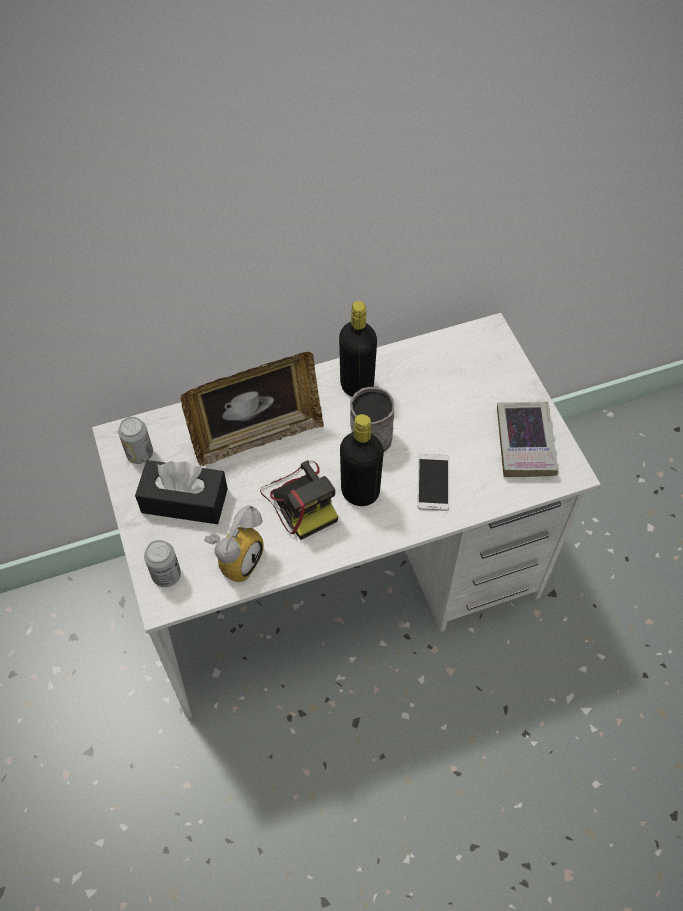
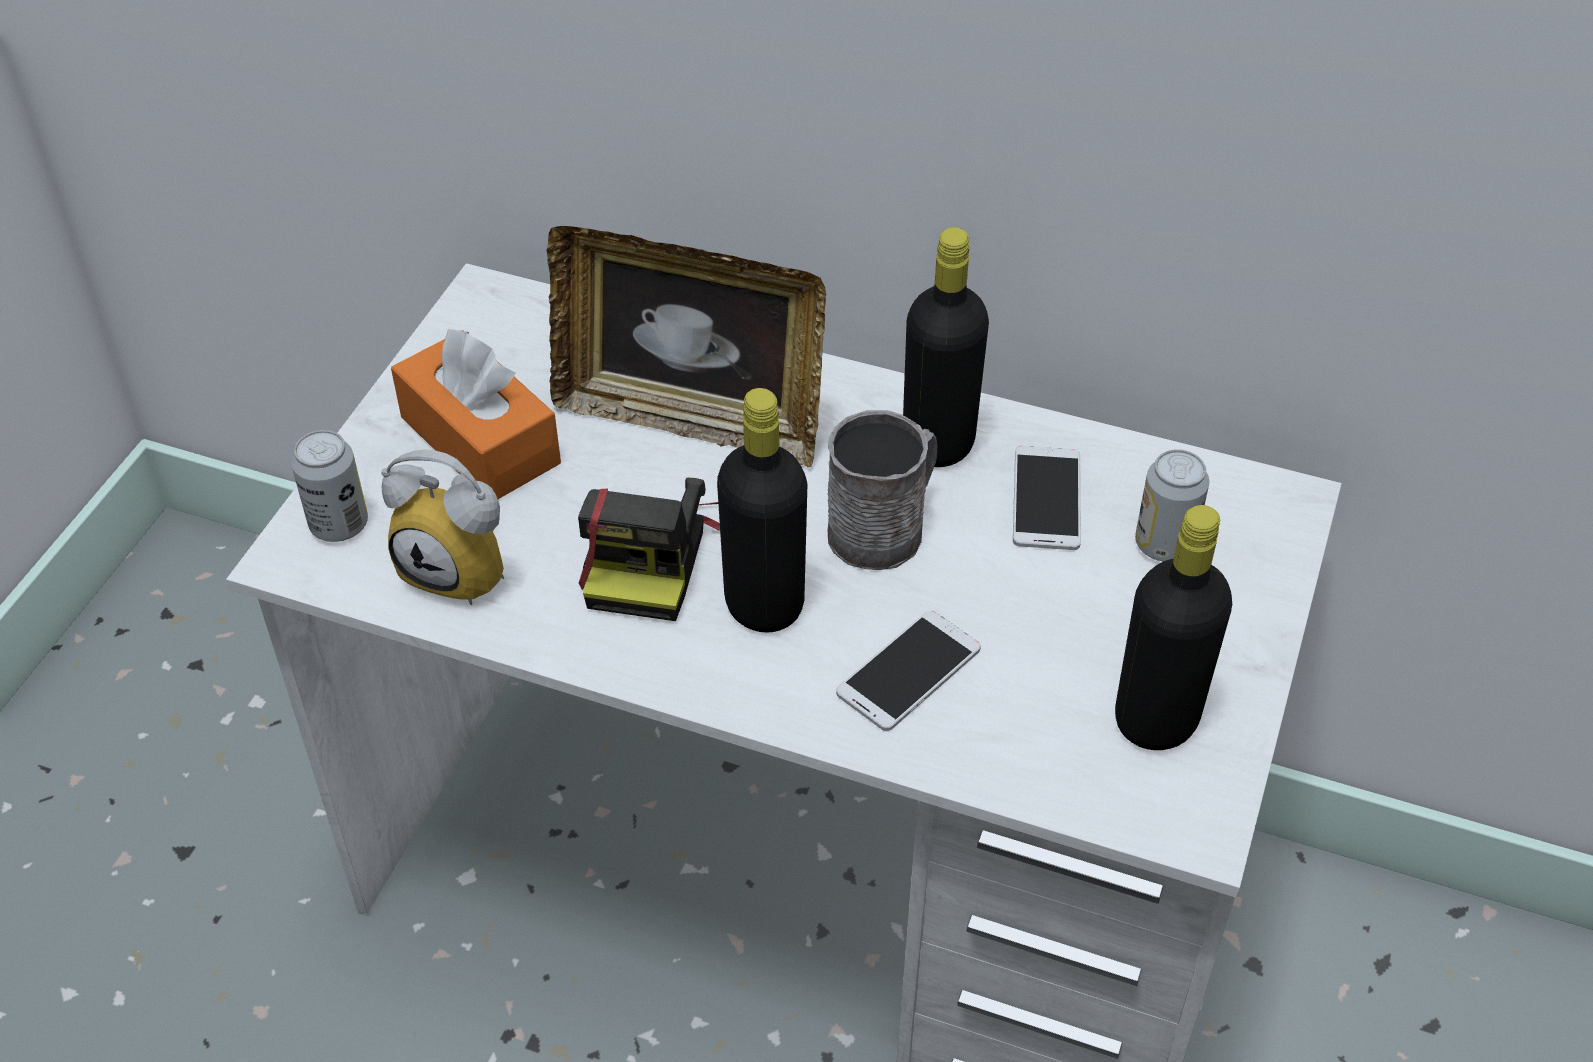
camera: 40 degrees right, 10 degrees down
can [118,417,153,464] -> can moved to [1135,449,1209,561]
black tissue box [135,460,228,524] -> orange tissue box [391,329,561,499]
alarm clock [204,505,264,582] -> alarm clock turned 45 degrees clockwise [381,450,504,605]
book [497,402,558,477] -> black bottle [1115,505,1232,750]
none -> phone [1013,446,1081,550]

